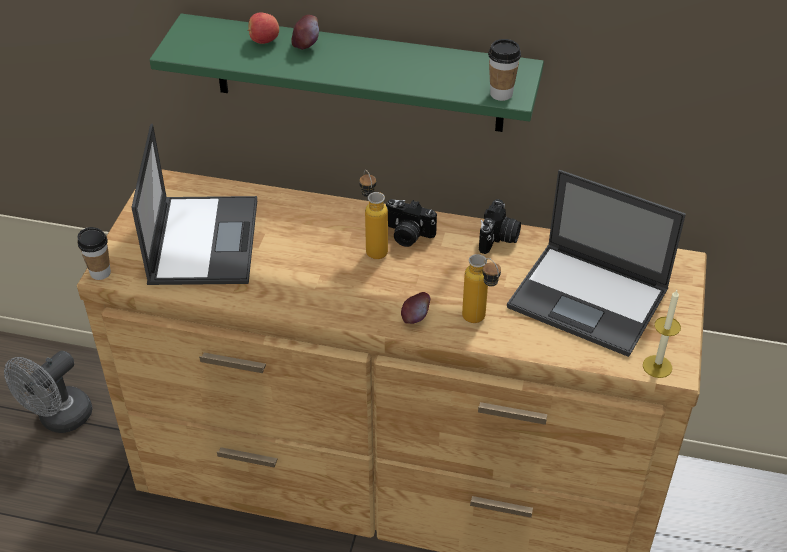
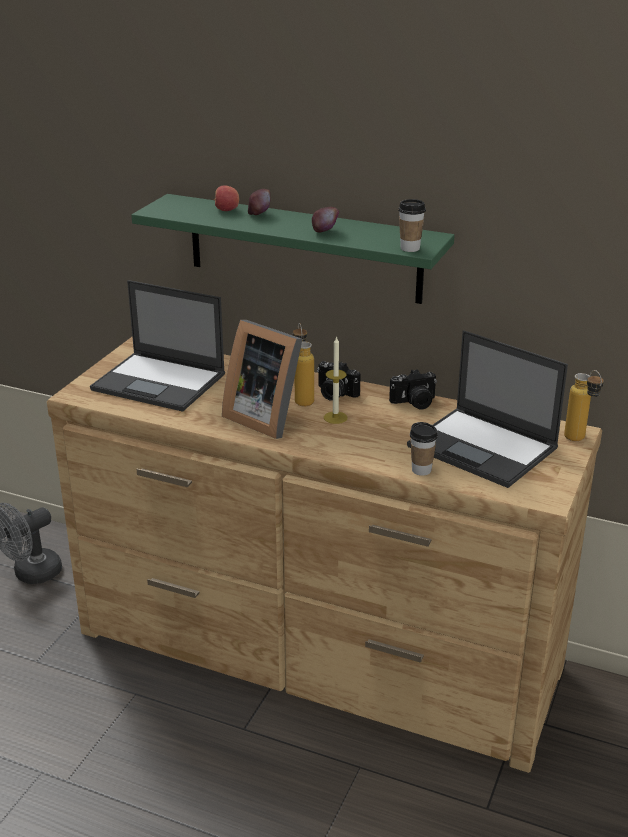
camera: 10 degrees right, 15 degrees down
cup [77,227,111,280] -> cup moved to [410,422,438,476]
laptop [131,124,257,285] -> laptop turned 105 degrees clockwise [90,280,225,412]
apple [401,292,430,324] -> apple moved to [312,207,339,233]
bottle [462,254,501,323] -> bottle moved to [564,370,604,441]
camera [479,199,521,254] -> camera turned 45 degrees clockwise [389,369,437,410]
candle [643,290,681,378] -> candle moved to [324,336,348,424]
none -> picture frame [222,320,302,439]

